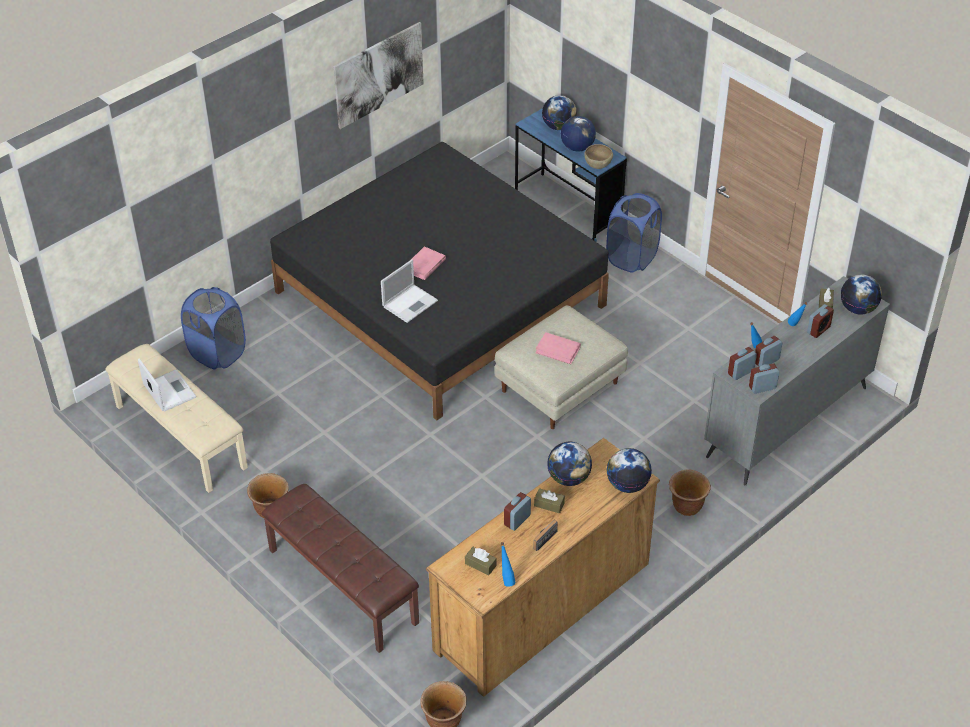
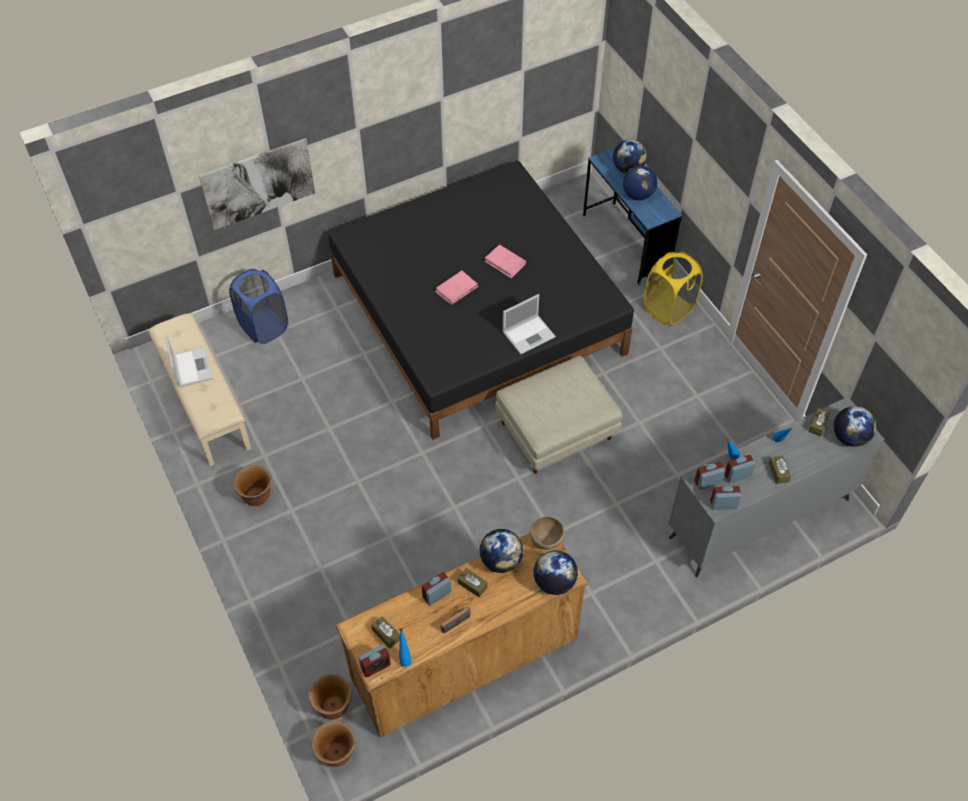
camera: 15 degrees right, 10 degrees up
brown bench [262,484,419,653] -> none
picture [333,22,424,129] -> picture moved to [199,138,315,230]
laptop [381,259,438,323] -> laptop moved to [503,294,556,355]
pink book [535,332,581,364] -> pink book moved to [485,244,526,278]
brown bowl [584,144,613,169] -> brown bowl moved to [530,516,565,550]
blue laundry basket [606,193,662,272] -> yellow laundry basket [644,252,703,325]
brown planter [669,469,711,516] -> brown planter moved to [309,674,352,719]
alarm clock [807,304,834,338] -> alarm clock moved to [358,644,391,677]
none -> brown tissue box [769,456,791,484]

